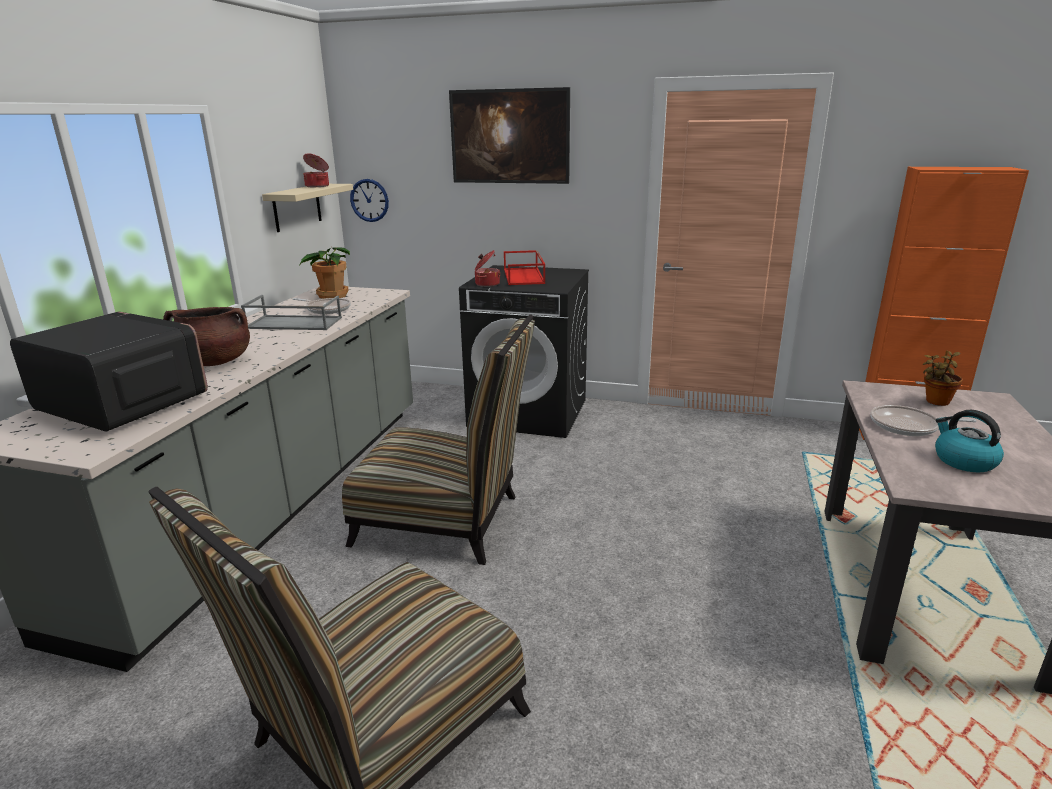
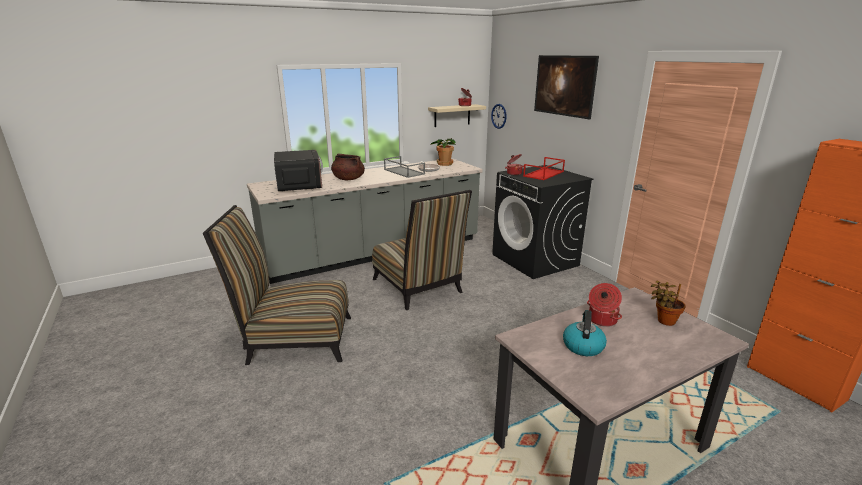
camera: 45 degrees right, 0 degrees up
frying pan [871,405,976,436] -> cooking pot [587,283,622,327]

